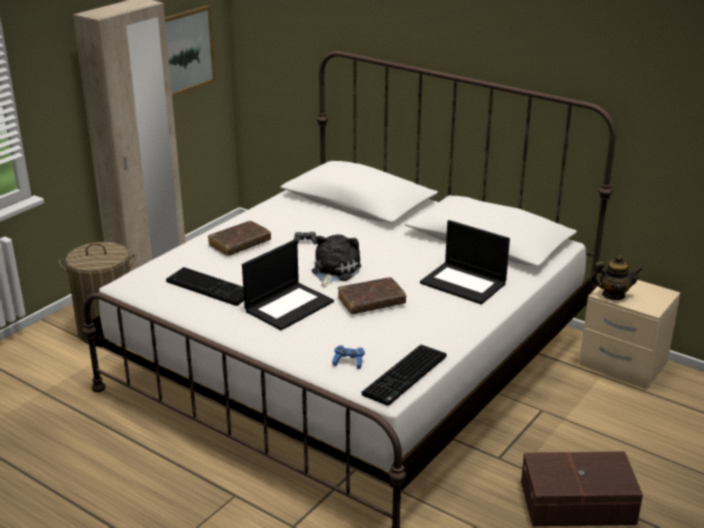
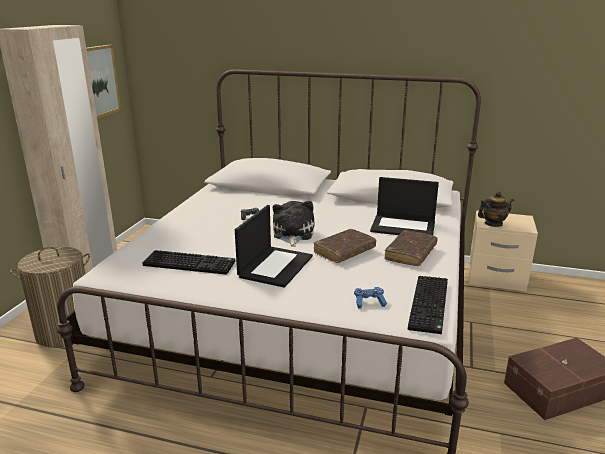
camera: 20 degrees left, 5 degrees down
brown book [208,221,271,256] -> brown book moved to [385,230,438,266]

